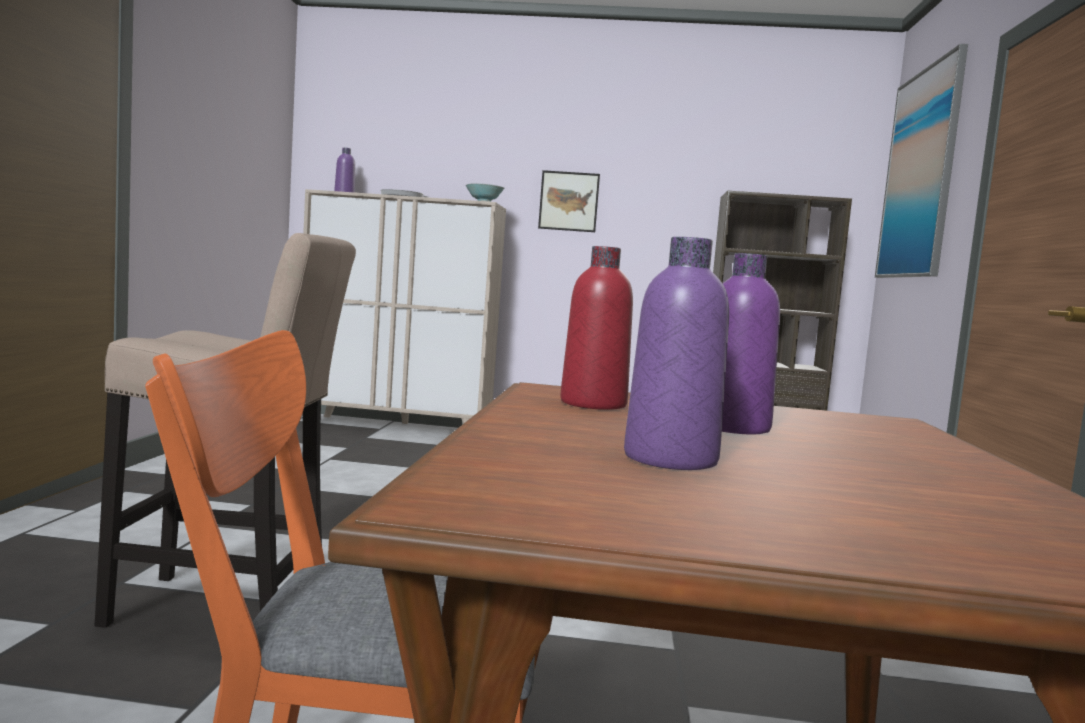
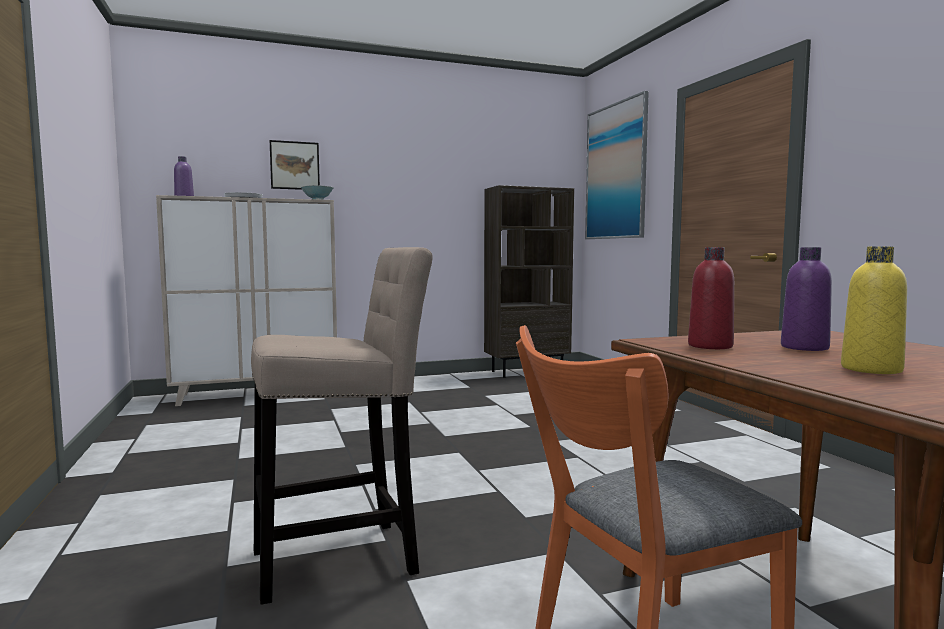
camera: 25 degrees left, 0 degrees up
picture [538,170,600,232] -> picture moved to [270,140,320,190]
purple bottle [624,237,729,470] -> yellow bottle [841,246,907,374]

